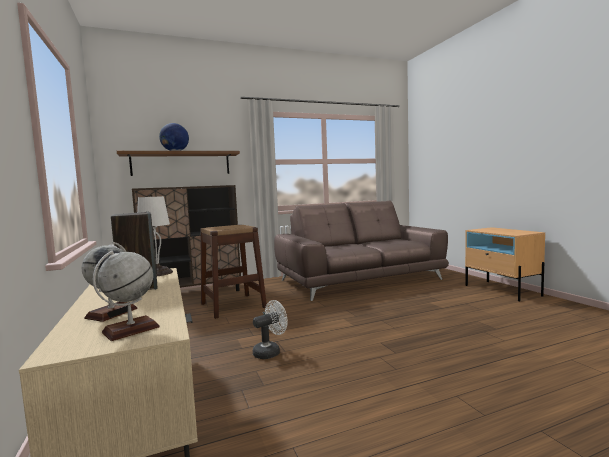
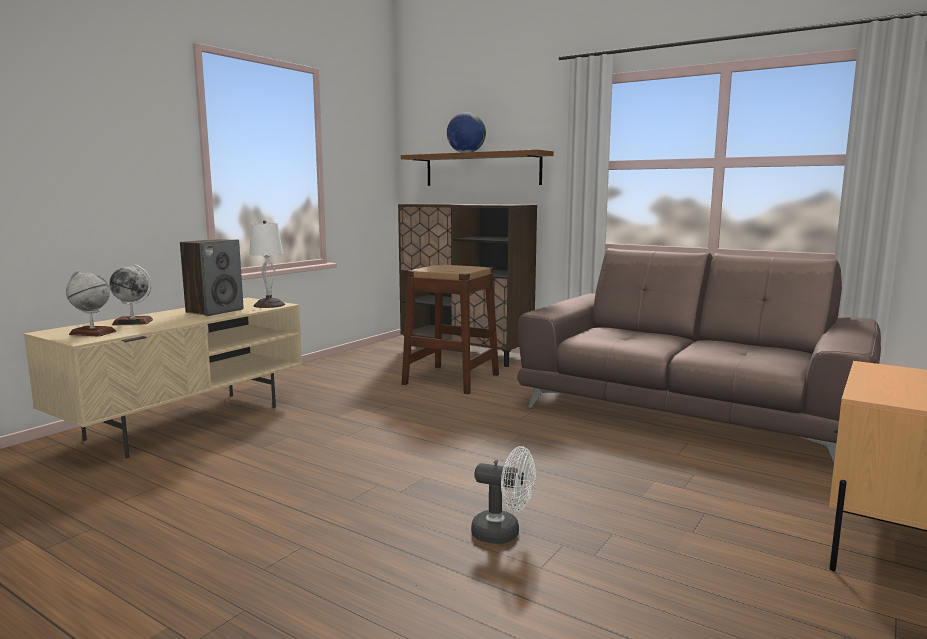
camera: 55 degrees right, 5 degrees up
white fan [253,300,288,359] -> white fan moved to [471,446,536,544]

